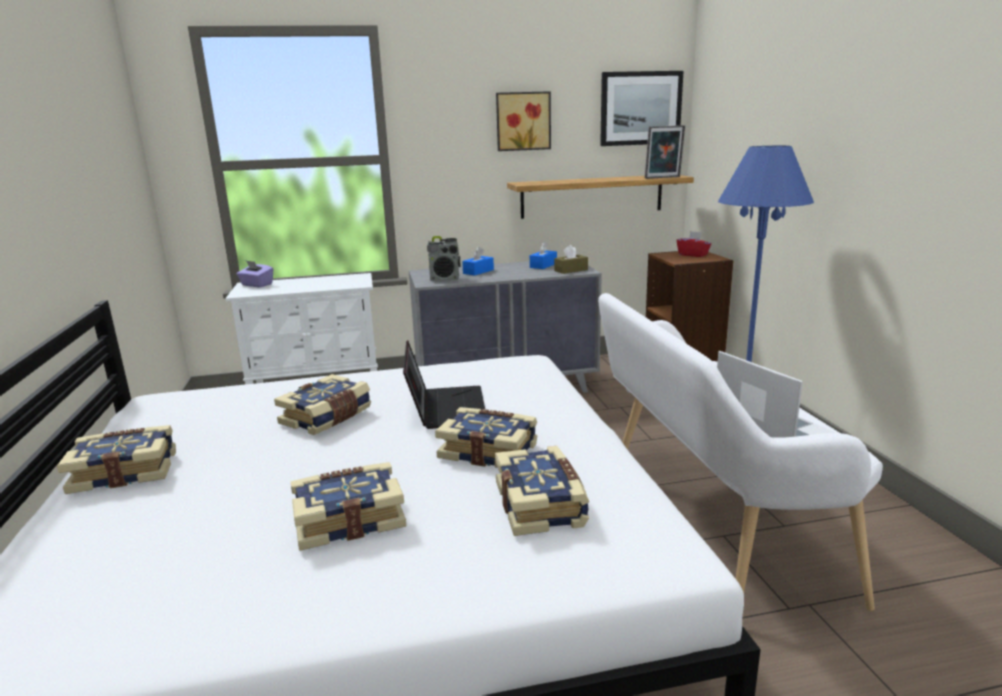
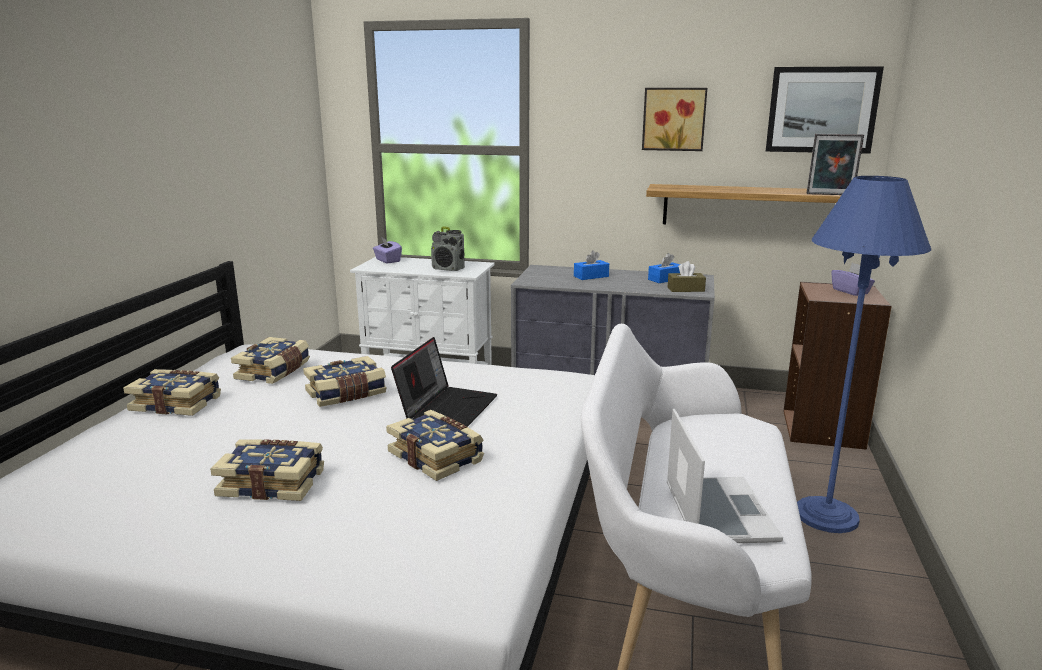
camera: 25 degrees right, 0 degrees up
radio [427,236,461,281] -> radio moved to [431,226,465,271]
book [495,446,589,536] -> book moved to [231,337,310,384]
red tissue box [677,231,711,257] -> purple tissue box [831,263,875,296]

